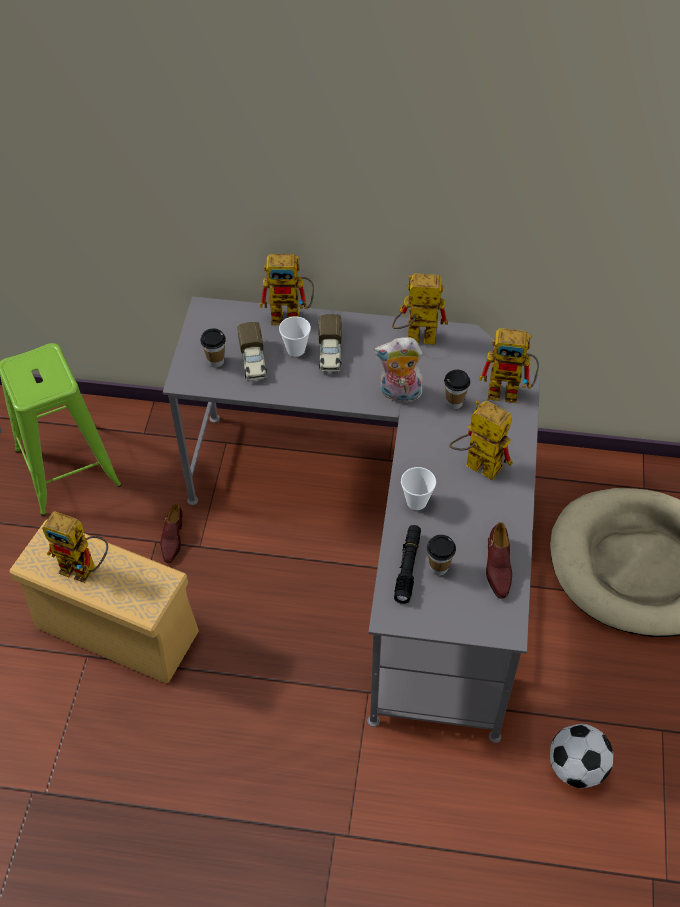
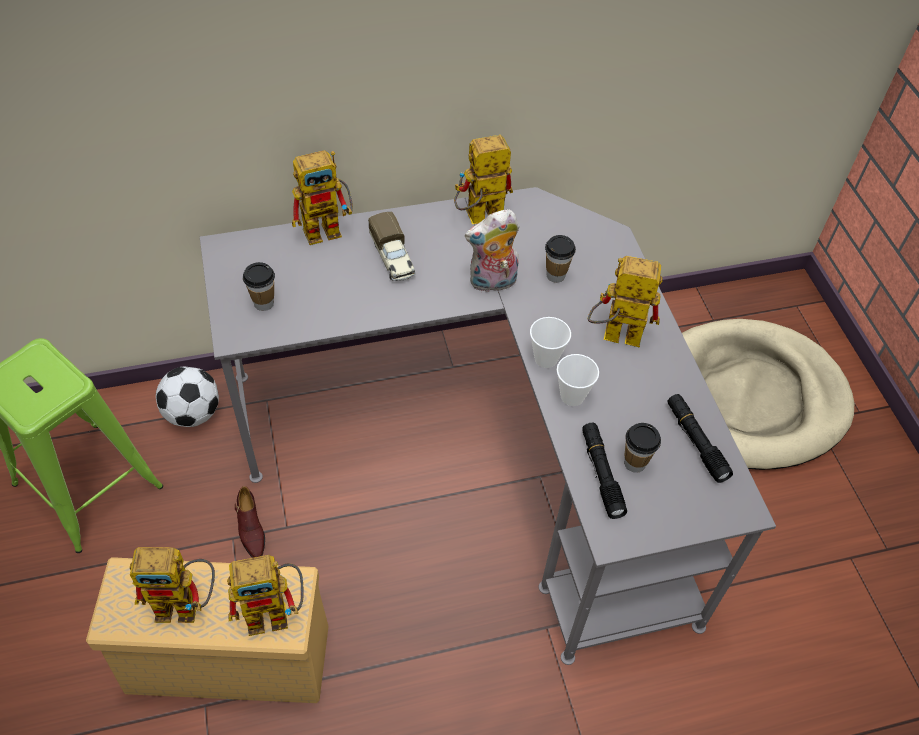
camera: 25 degrees left, 0 degrees up
toy truck [237,322,267,381] -> none
cup [279,316,311,357] -> cup moved to [530,317,571,368]
toy robot [479,328,539,403] -> toy robot moved to [227,555,304,636]
brown shoe [486,522,512,598] -> black flashlight [668,394,733,483]
football [550,724,613,788] -> football moved to [156,367,219,427]

